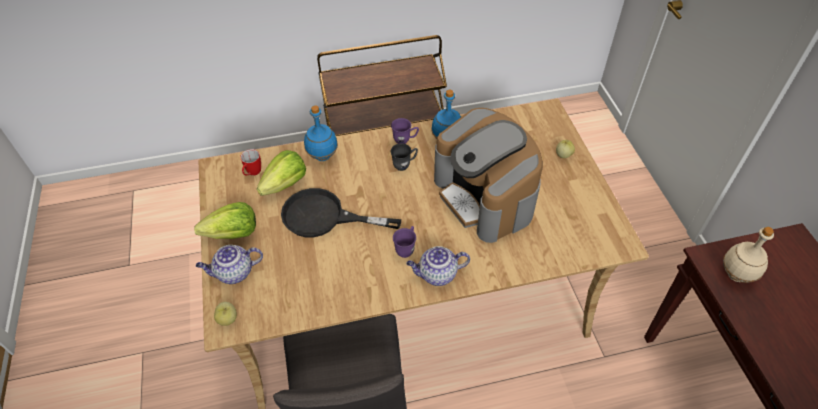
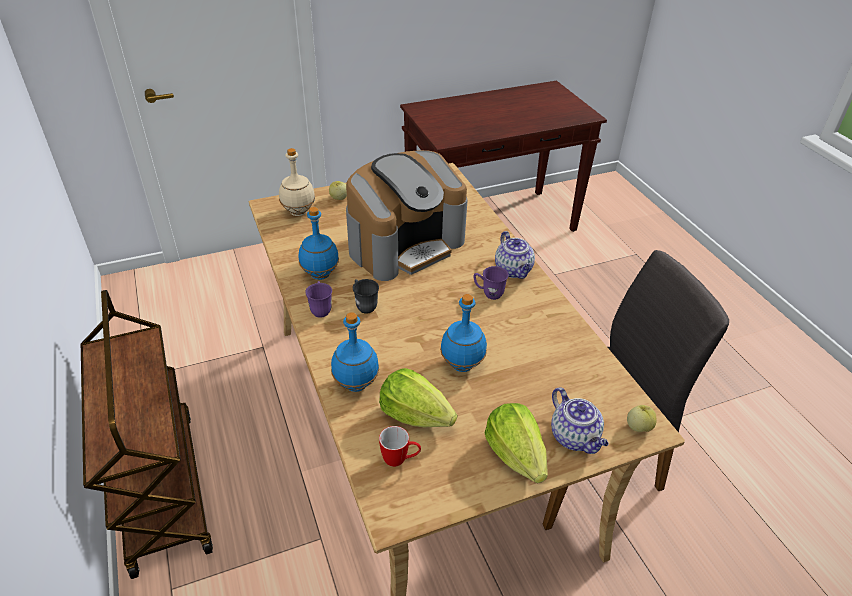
camera: 100 degrees left, 10 degrees down
black frying pan [281,188,401,237] -> blue bottle [440,294,487,372]
beige bottle [723,227,774,283] -> beige bottle moved to [279,148,315,216]

